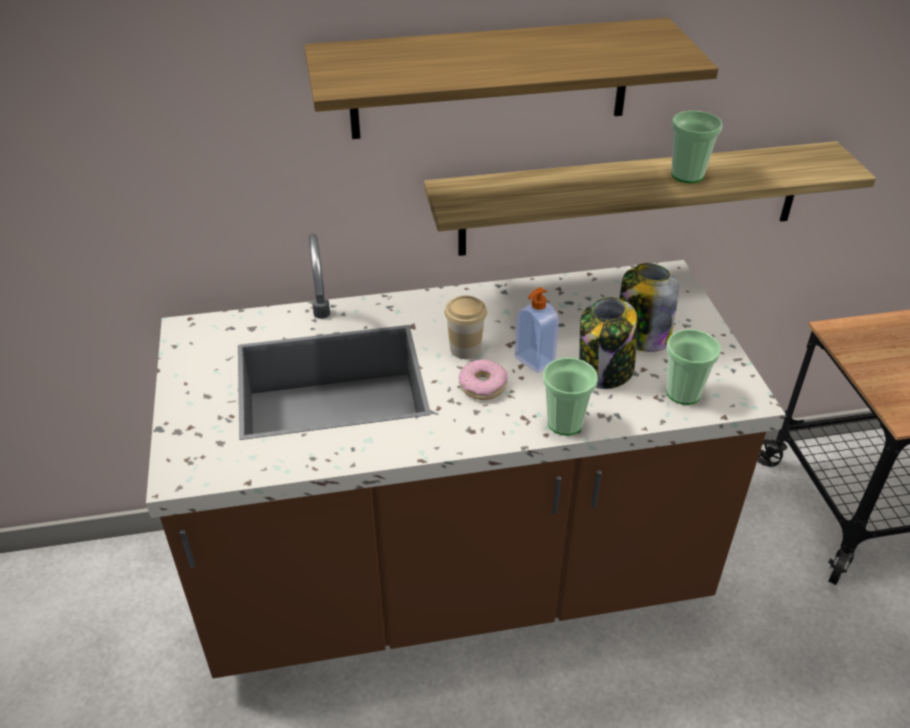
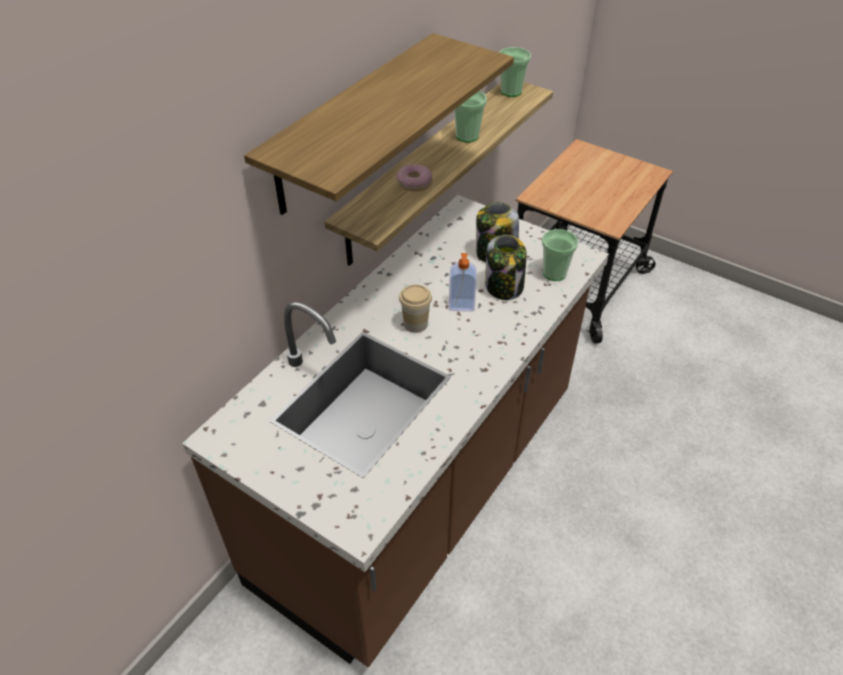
camera: 45 degrees left, 5 degrees up
donut [459,359,508,400] -> donut moved to [396,164,432,192]
cup [543,358,598,436] -> cup moved to [499,47,531,97]

